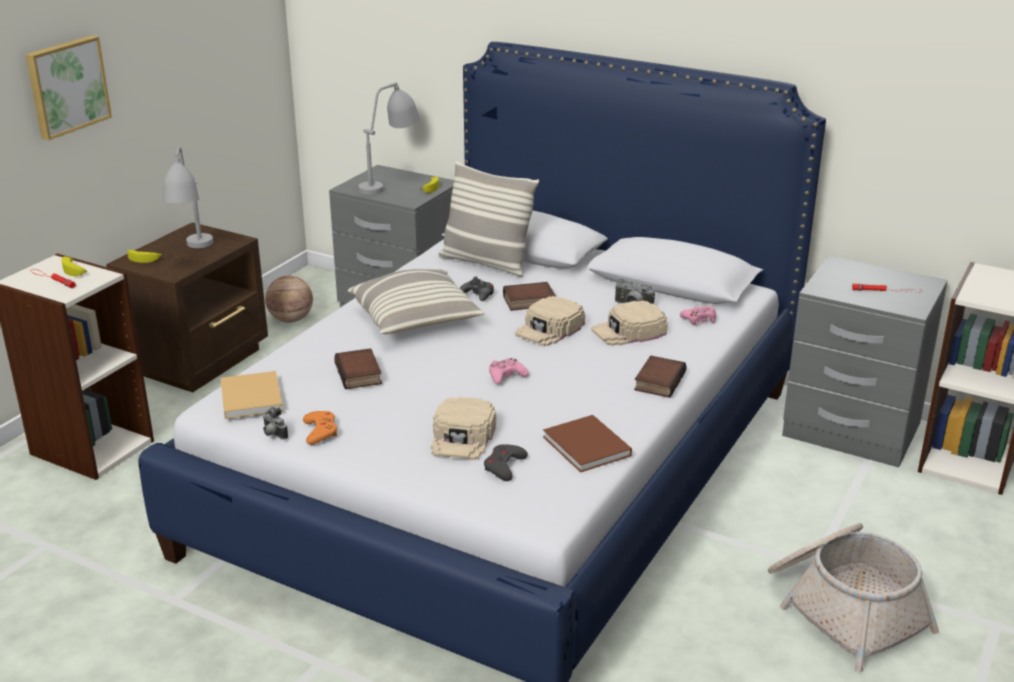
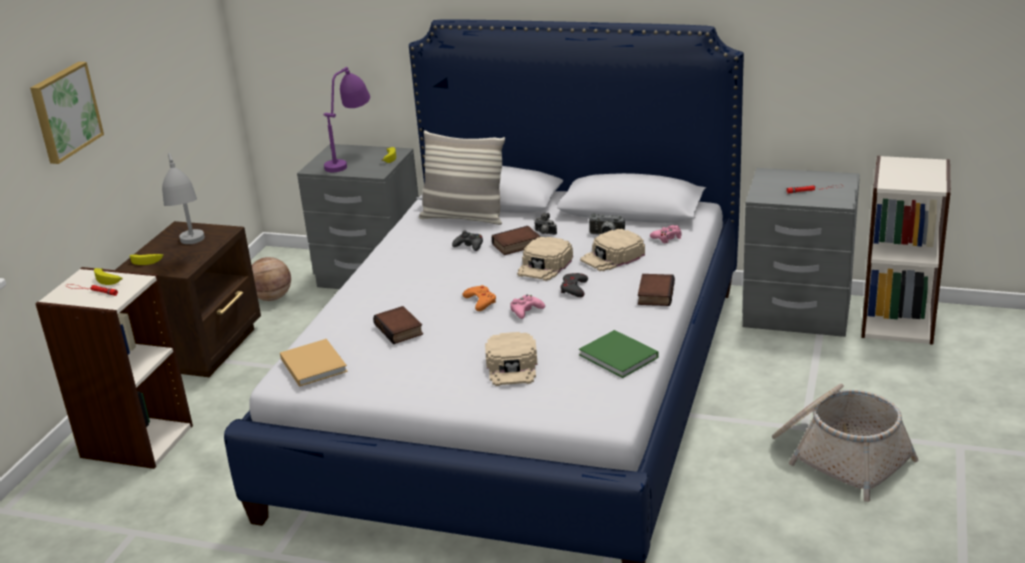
camera: 10 degrees left, 0 degrees up
camera [263,407,288,439] -> camera moved to [534,213,557,235]
orange game controller [303,411,337,445] -> orange game controller moved to [463,285,496,311]
pillow [348,269,484,334] -> none
grey table lamp [358,82,420,195] -> purple table lamp [324,67,370,172]
grey game controller [484,444,528,481] -> grey game controller moved to [560,273,588,297]
brown book [543,415,632,472] -> green book [579,330,658,378]

